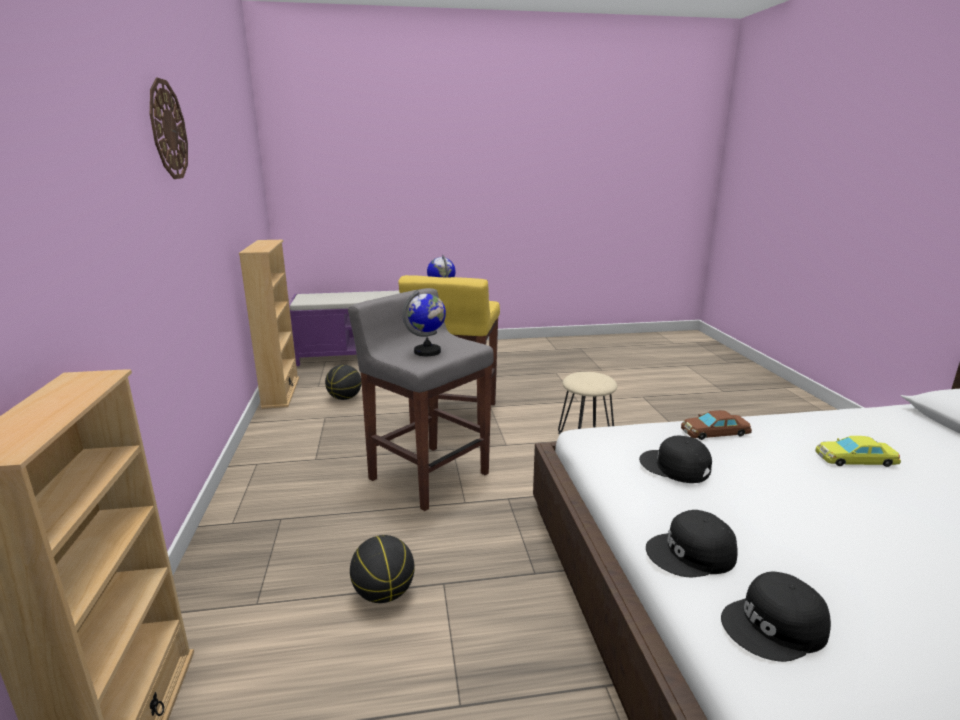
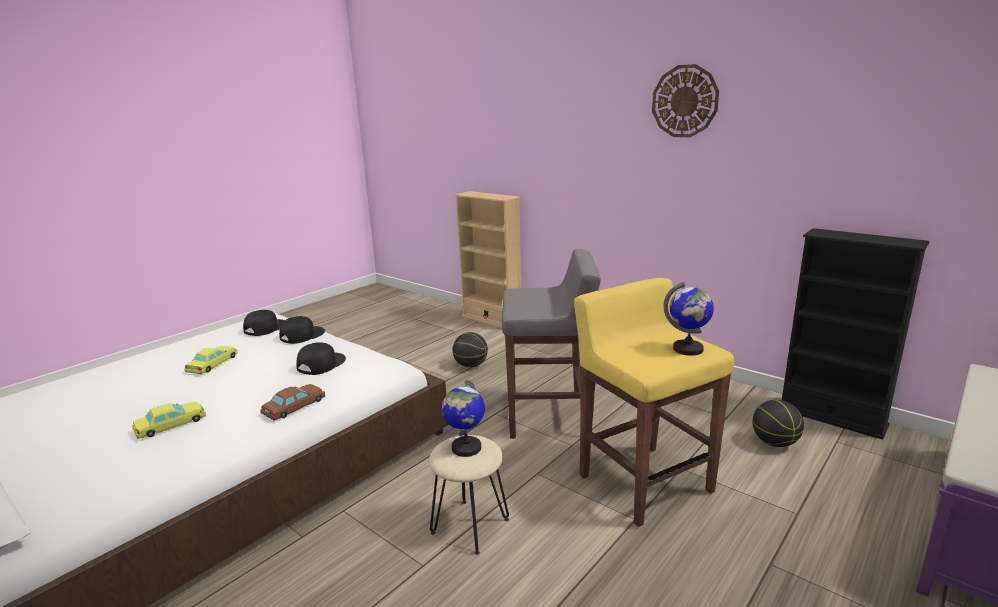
camera: 140 degrees right, 0 degrees up
beige bookcase [239,240,299,409] -> black bookcase [782,228,929,440]
globe [402,290,446,356] -> globe moved to [442,380,485,457]
black cap [639,436,712,483] -> black cap turned 60 degrees counterclockwise [296,342,346,375]
none -> yellow toy car [184,346,238,374]

